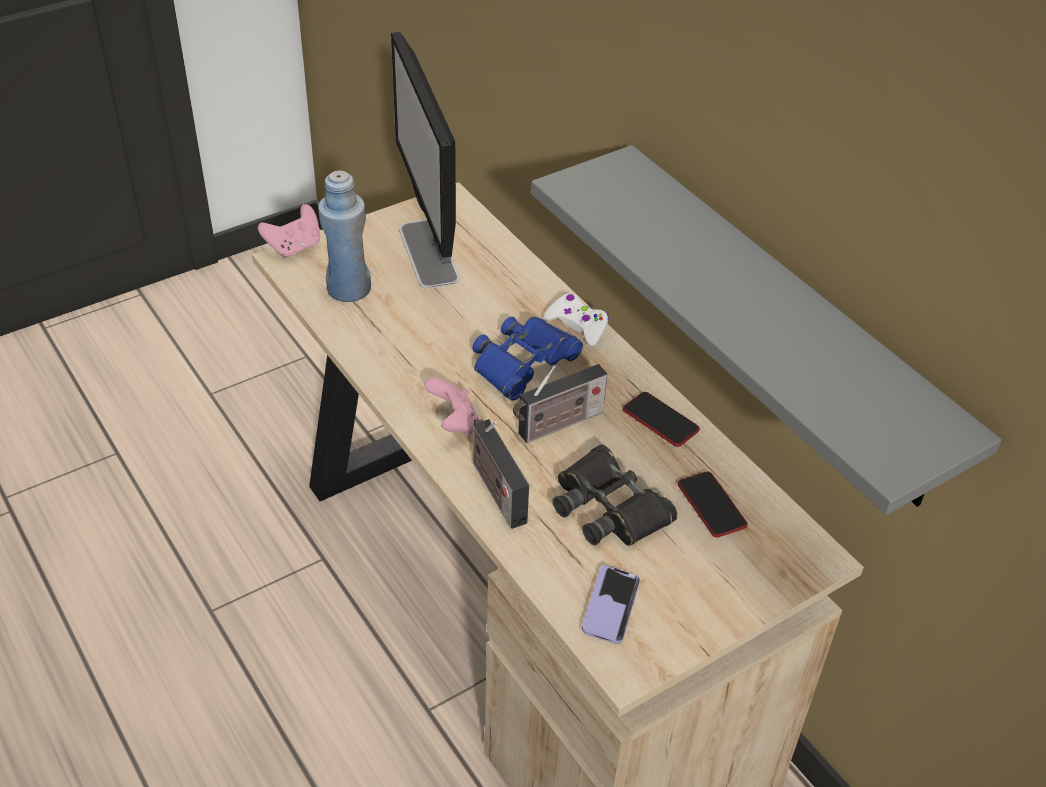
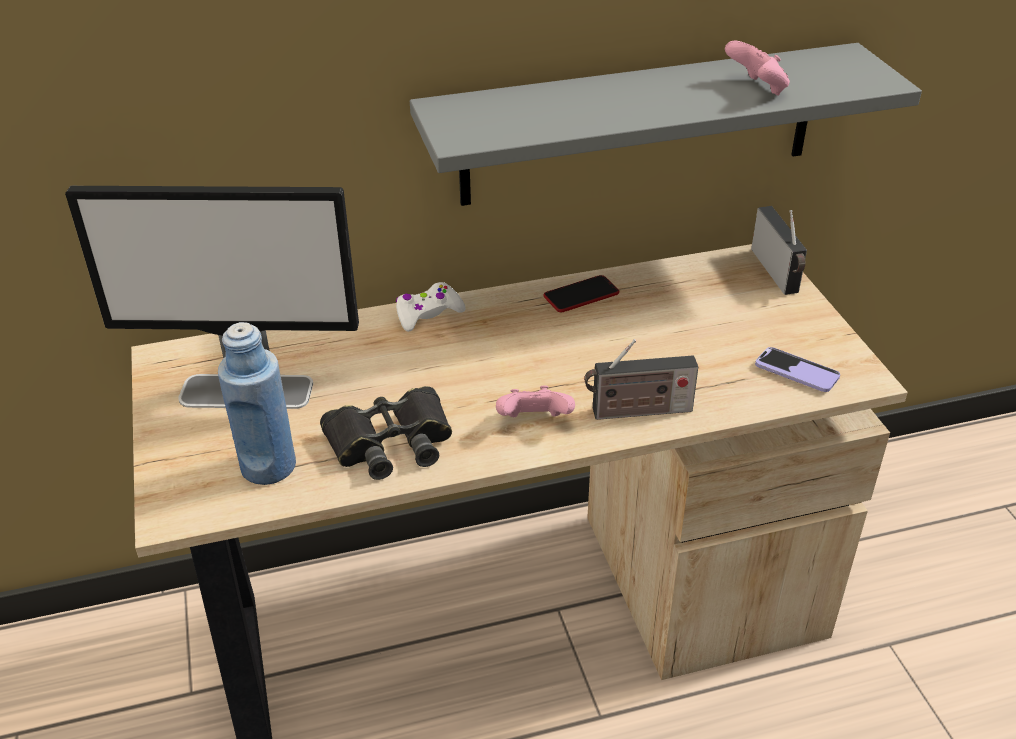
camera: 70 degrees left, 5 degrees down
pink game controller [258,204,320,258] -> pink game controller moved to [725,40,790,96]
blue binoculars [472,316,583,401] -> none
radio [513,364,607,443] -> radio moved to [751,206,807,295]
black binoculars [553,444,678,546] -> black binoculars moved to [320,386,452,480]
phone [678,471,748,537] -> none

